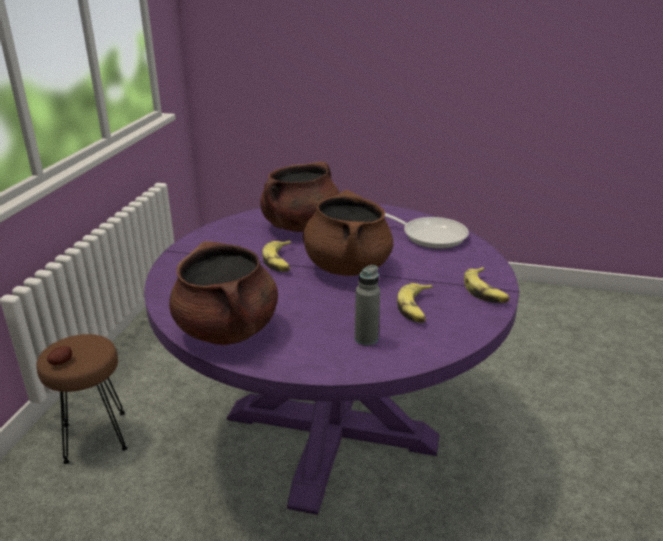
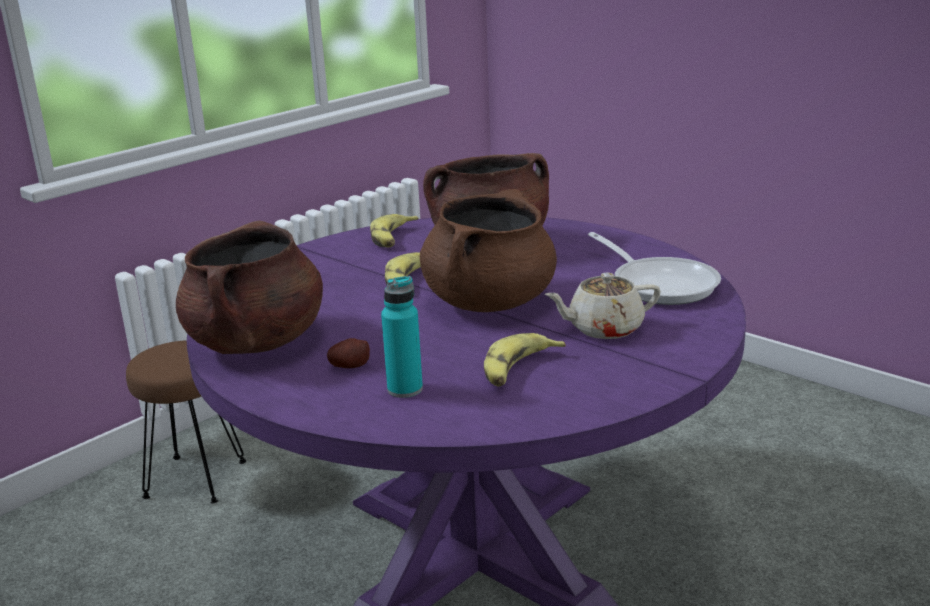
camera: 30 degrees right, 5 degrees down
potato [47,346,72,365] -> potato moved to [327,338,370,368]
grey bottle [355,265,380,346] -> turquoise bottle [381,276,423,398]
banana [464,267,510,303] -> banana moved to [370,214,419,247]
none -> beige teapot [545,273,661,339]

